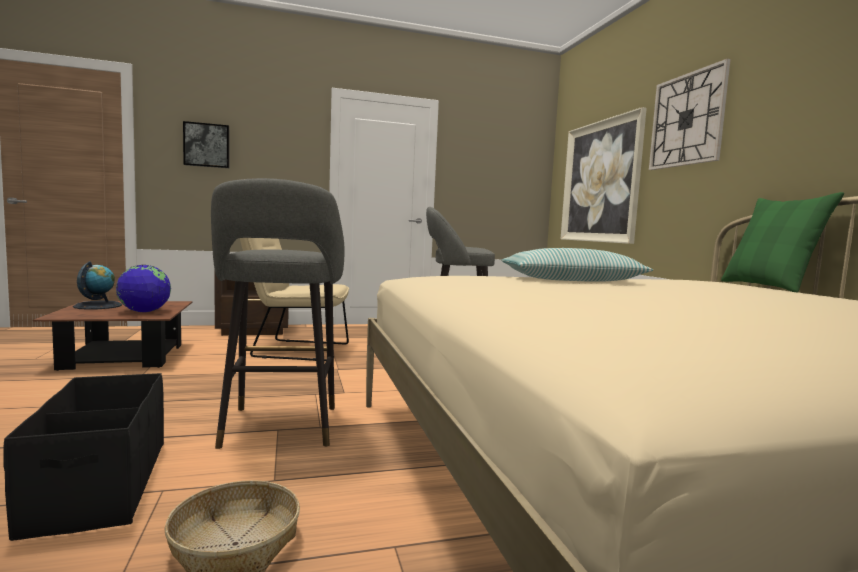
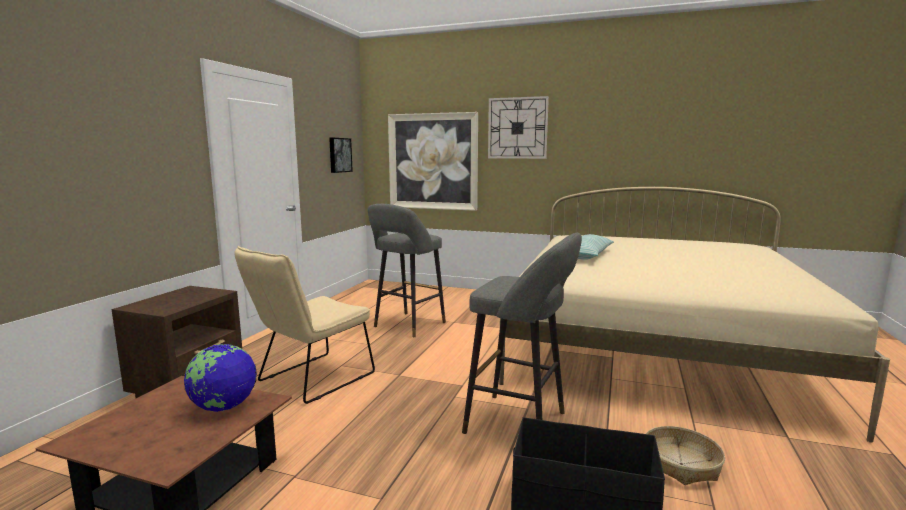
camera: 55 degrees left, 5 degrees up
globe [73,261,122,310] -> none
picture [183,121,229,168] -> picture moved to [329,138,353,173]
green pillow [721,192,844,293] -> none

